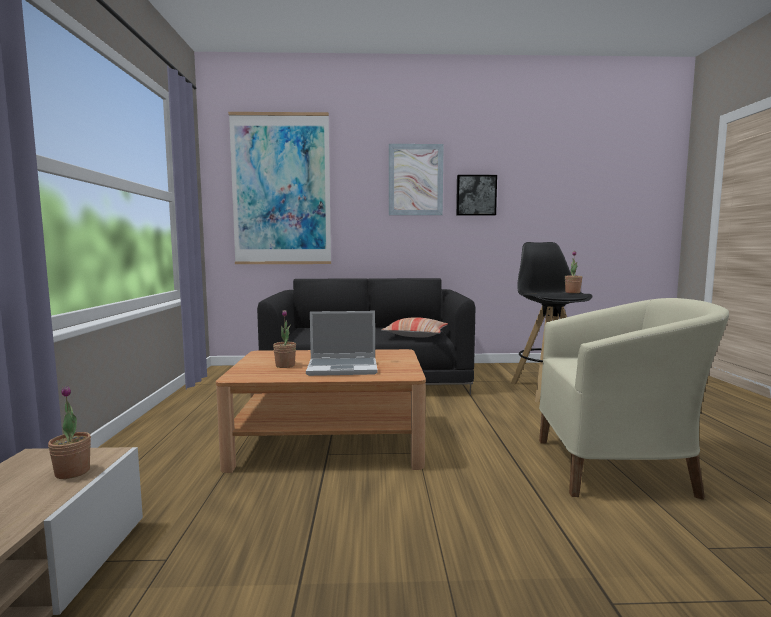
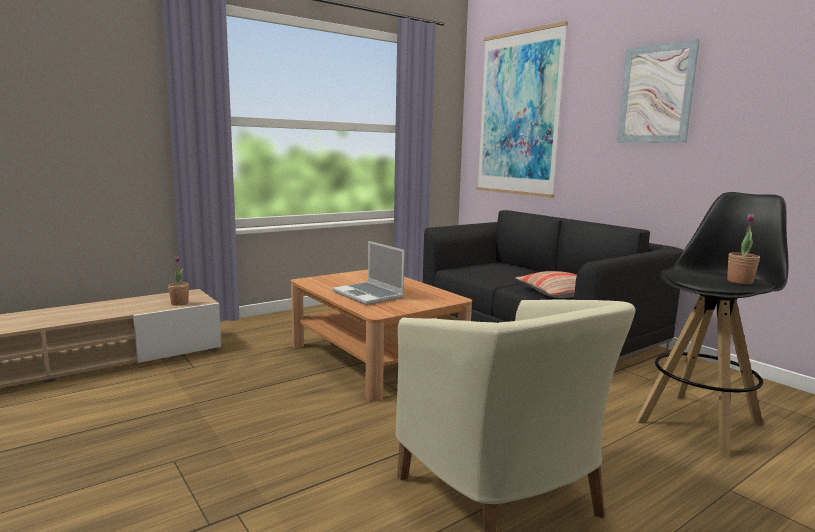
camera: 55 degrees right, 5 degrees up
potted plant [273,310,296,368] -> none
picture [456,175,497,216] -> none

